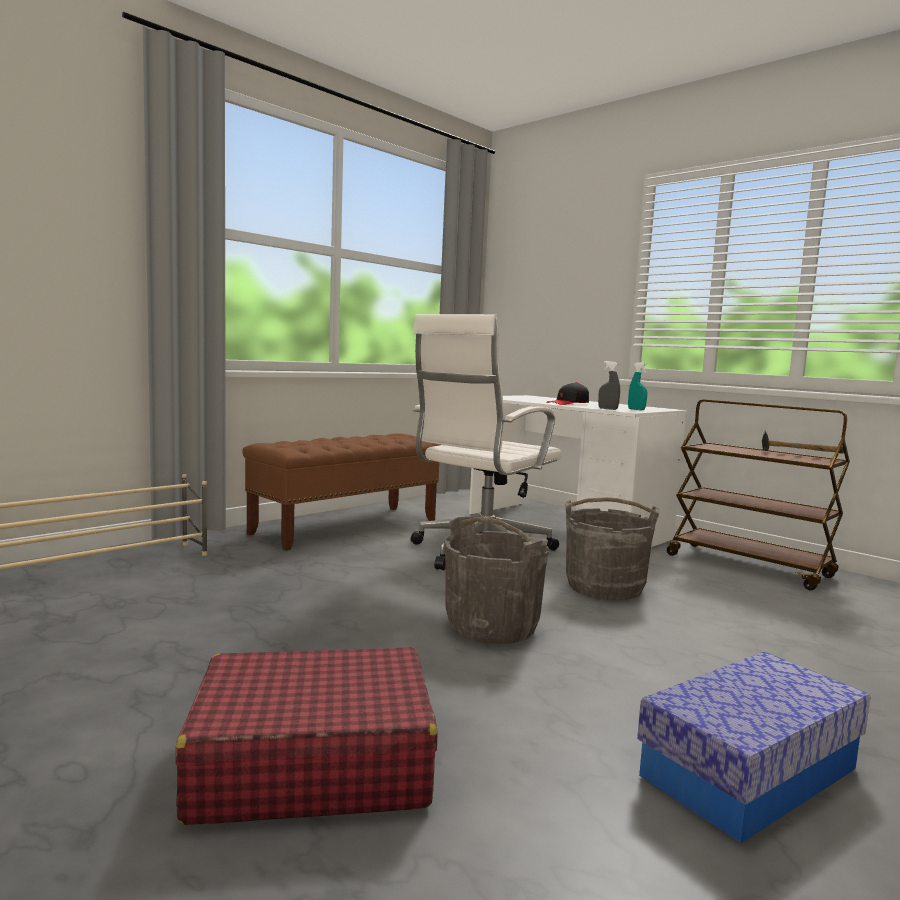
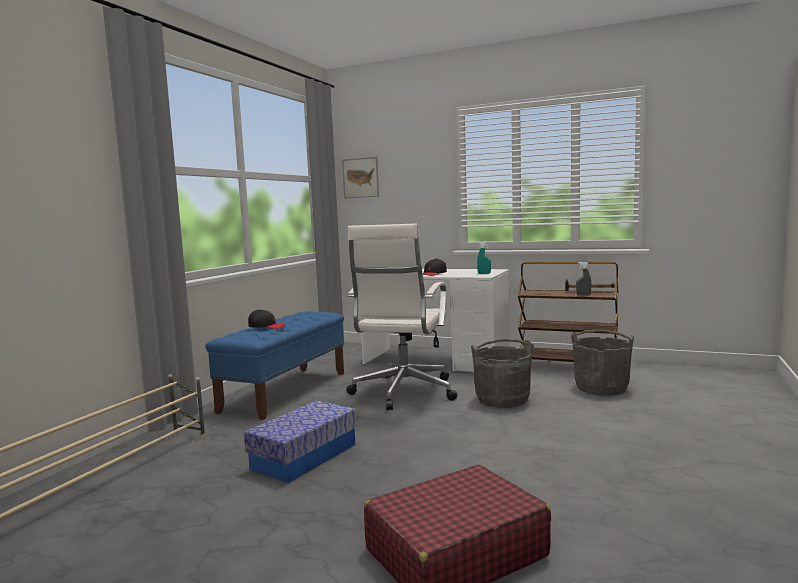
camera: 20 degrees left, 0 degrees up
brown bench [242,433,440,551] -> blue bench [205,311,344,420]
grey bucket [444,517,549,644] -> grey bucket moved to [570,329,634,396]
grey spray bottle [598,361,620,410] -> grey spray bottle moved to [576,262,592,296]
storage box [637,652,870,843] -> storage box moved to [244,401,357,483]
none -> black cap [248,309,286,329]
none -> picture [342,157,379,198]

